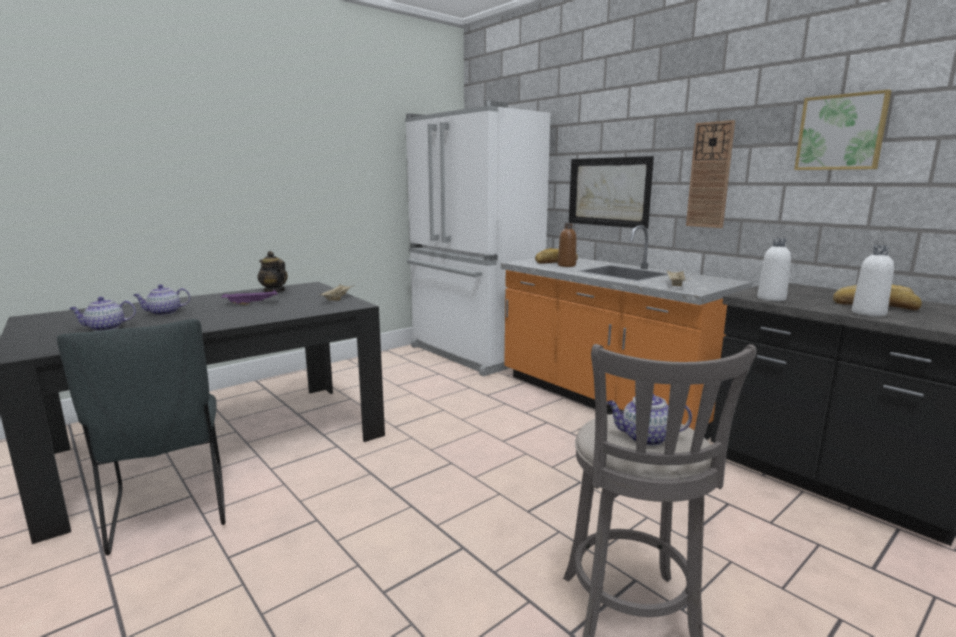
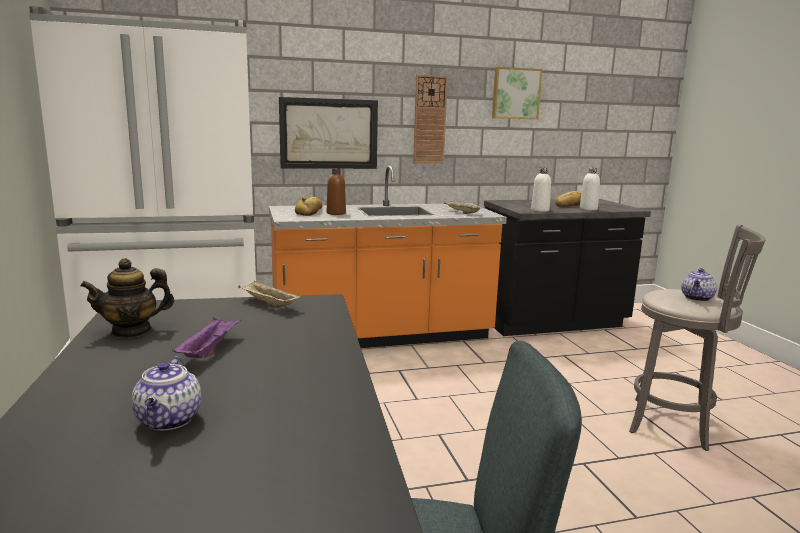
camera: 65 degrees left, 0 degrees up
teapot [69,297,136,331] -> none

